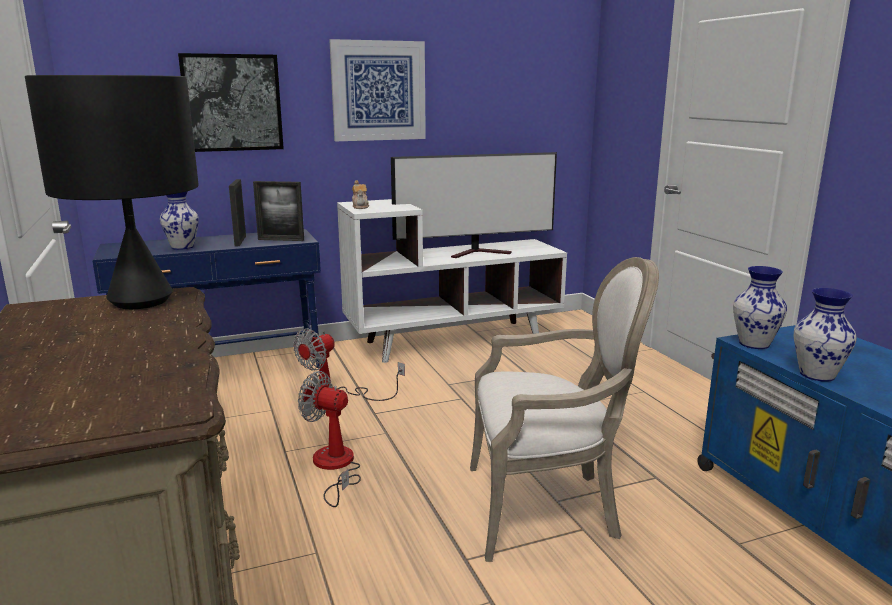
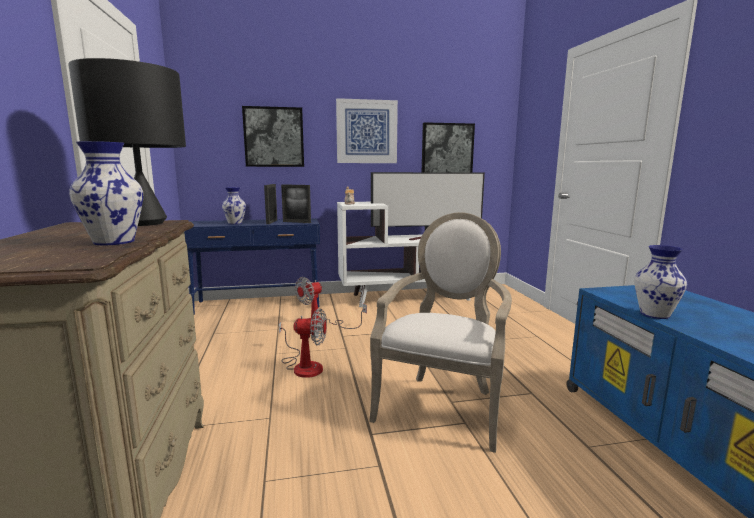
camera: 10 degrees right, 5 degrees down
fan [298,371,361,507] -> fan turned 150 degrees clockwise [279,308,327,378]
armchair [470,257,659,562] -> armchair turned 75 degrees counterclockwise [369,212,512,453]
vase [733,266,787,349] -> vase moved to [69,141,143,245]
none -> picture [422,122,475,172]

